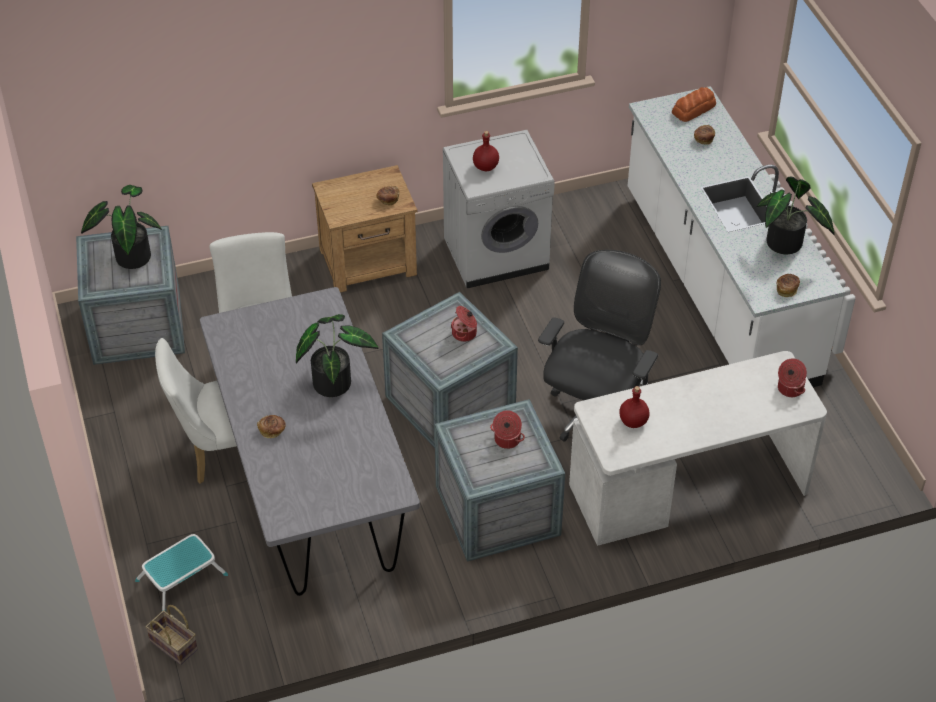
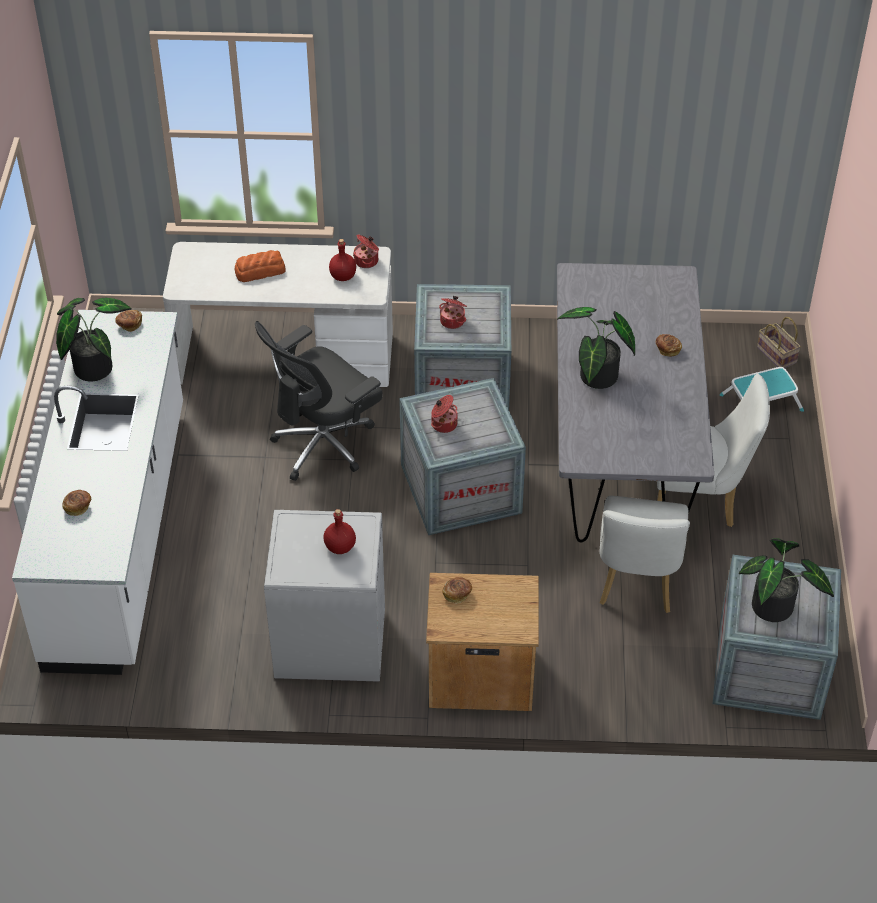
camera: 160 degrees left, 0 degrees up
bread [672,87,716,122] -> bread moved to [235,250,286,282]
cooking pot [778,358,807,397] -> cooking pot moved to [353,234,379,268]

